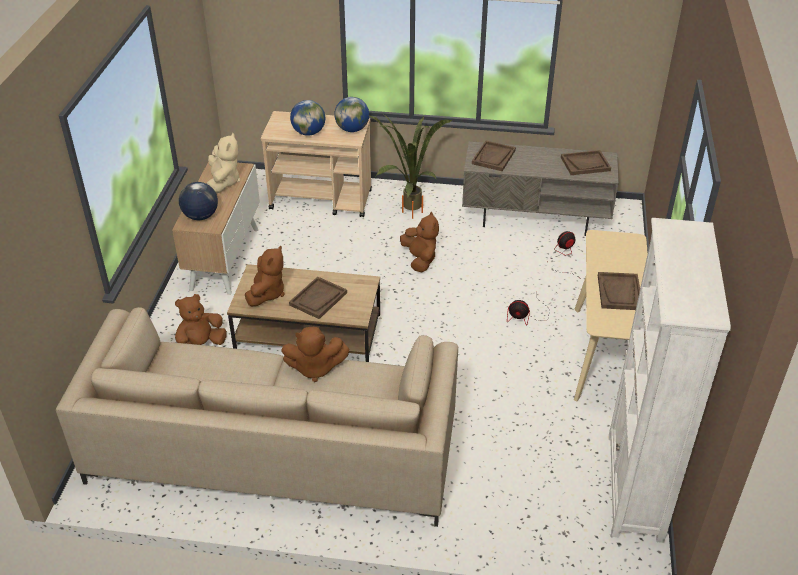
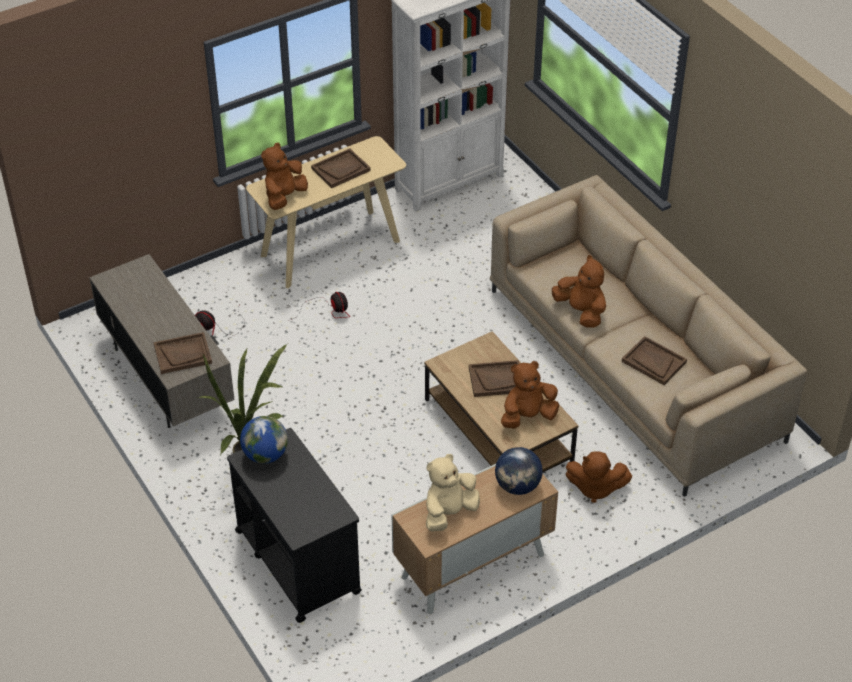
camera: 130 degrees left, 5 degrees up
beige cart [261,111,372,217] -> black cart [227,428,362,623]
globe [290,100,325,136] -> none
brown plush toy [400,212,439,272] -> brown plush toy moved to [261,143,308,210]
brown tray [561,150,611,175] -> brown tray moved to [622,336,687,385]

